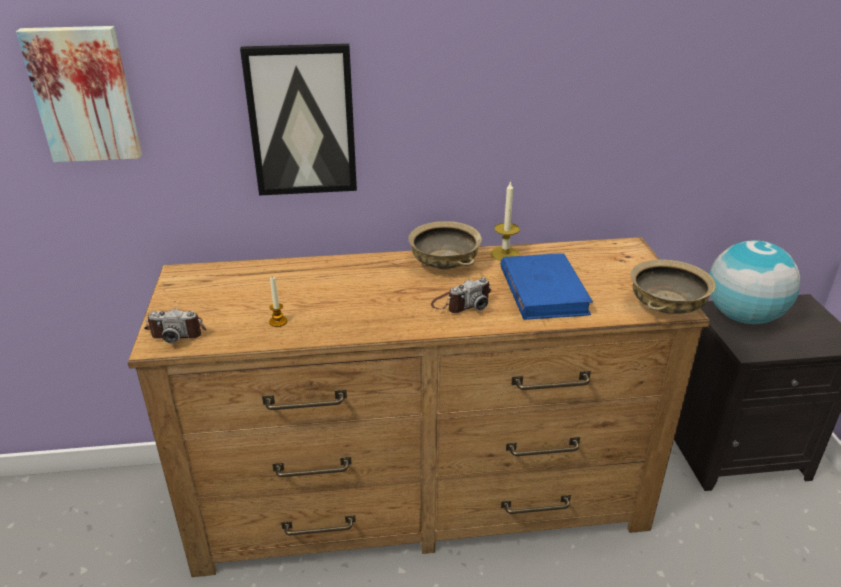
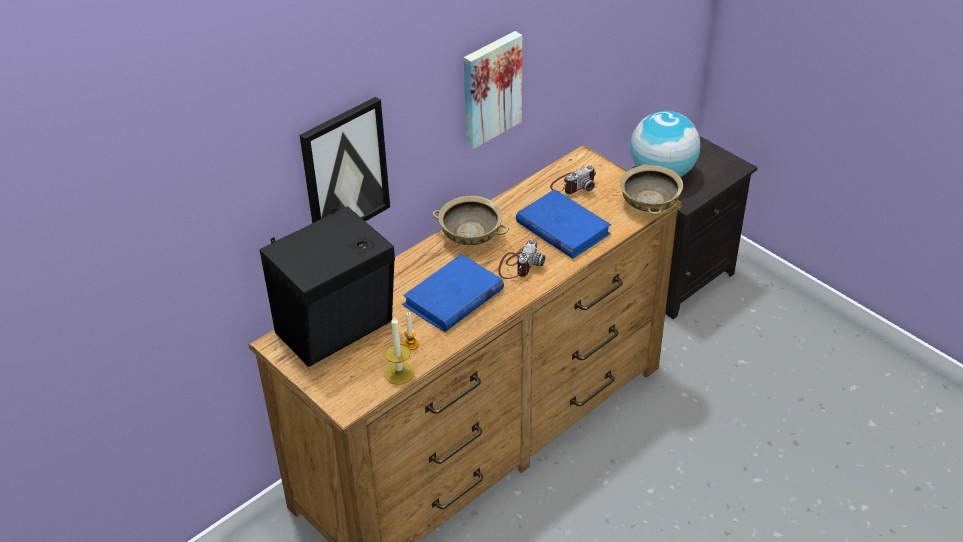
camera: 35 degrees left, 10 degrees up
picture [16,26,142,162] -> picture moved to [464,31,522,149]
camera [144,309,207,343] -> camera moved to [550,165,596,194]
candle [491,180,520,261] -> candle moved to [385,316,414,385]
none -> black speaker [260,206,395,367]
none -> blue book [402,254,504,332]

